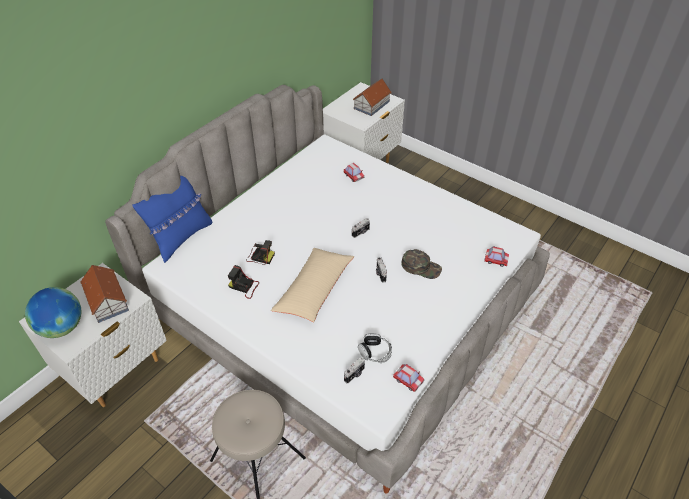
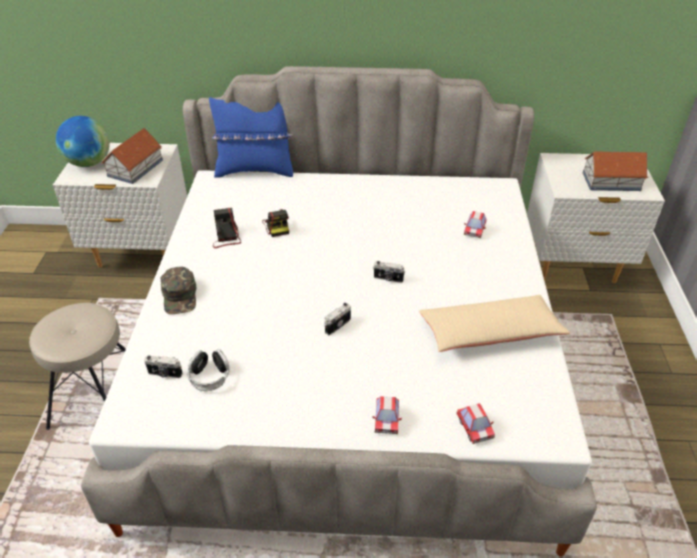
camera: 55 degrees right, 5 degrees down
beige pillow [271,248,354,322] -> beige pillow moved to [419,295,570,352]
toy car [393,364,424,392] -> toy car moved to [372,396,402,434]
green cap [401,249,442,279] -> green cap moved to [160,267,196,314]

